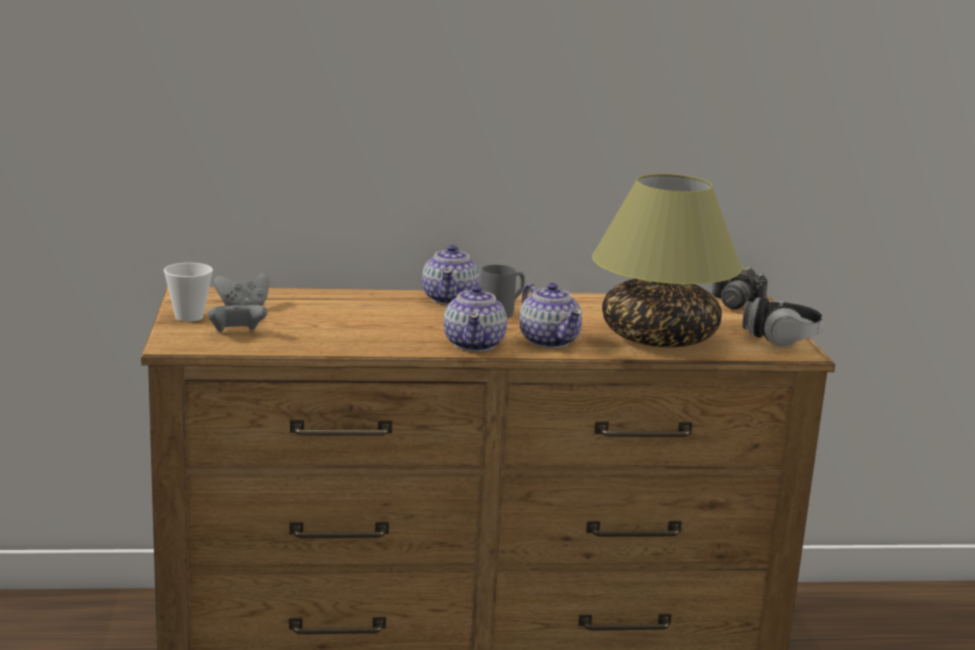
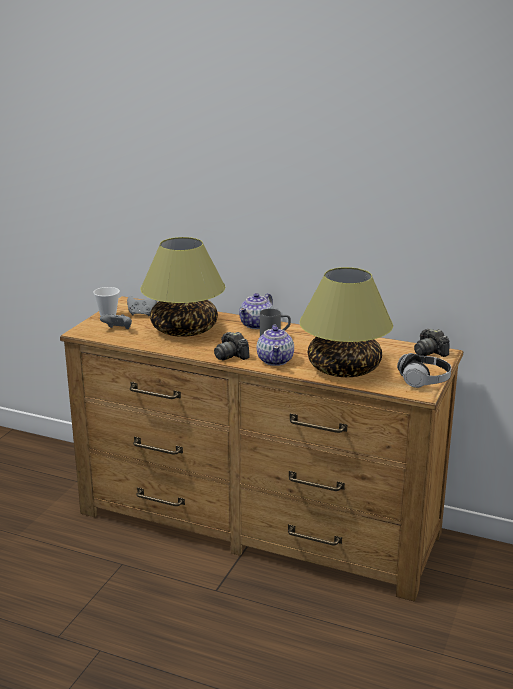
camera: 30 degrees right, 5 degrees up
teapot [444,285,507,352] -> camera [214,332,250,361]
none -> table lamp [140,237,225,337]

